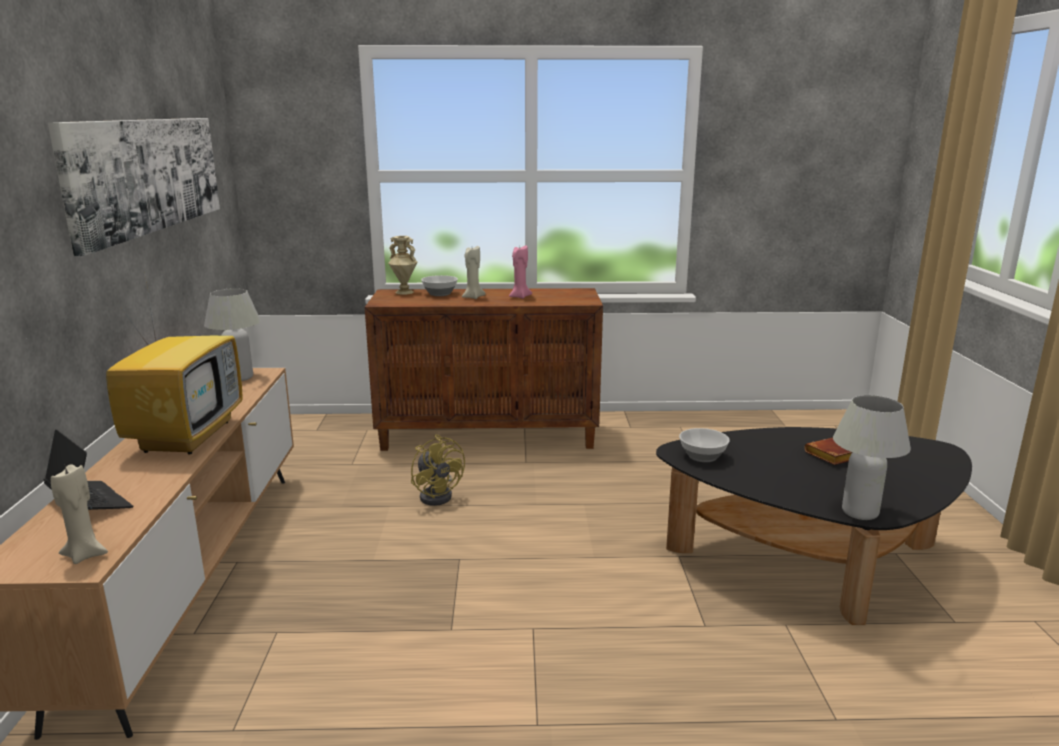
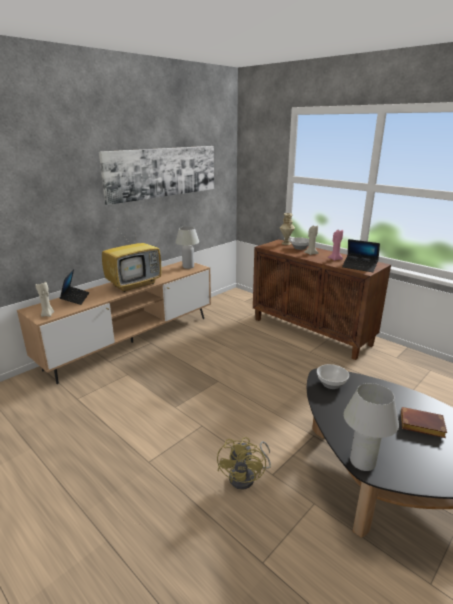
camera: 45 degrees right, 5 degrees up
yellow fan [411,434,465,506] -> yellow fan moved to [217,437,271,490]
none -> laptop [342,239,380,272]

